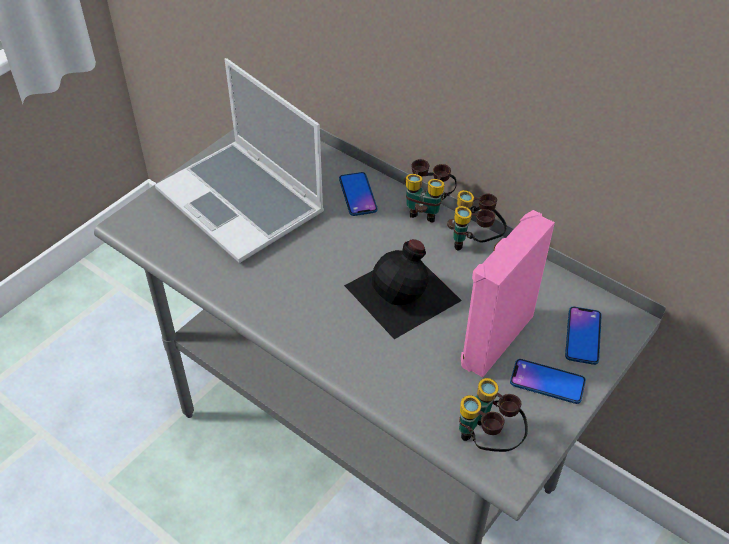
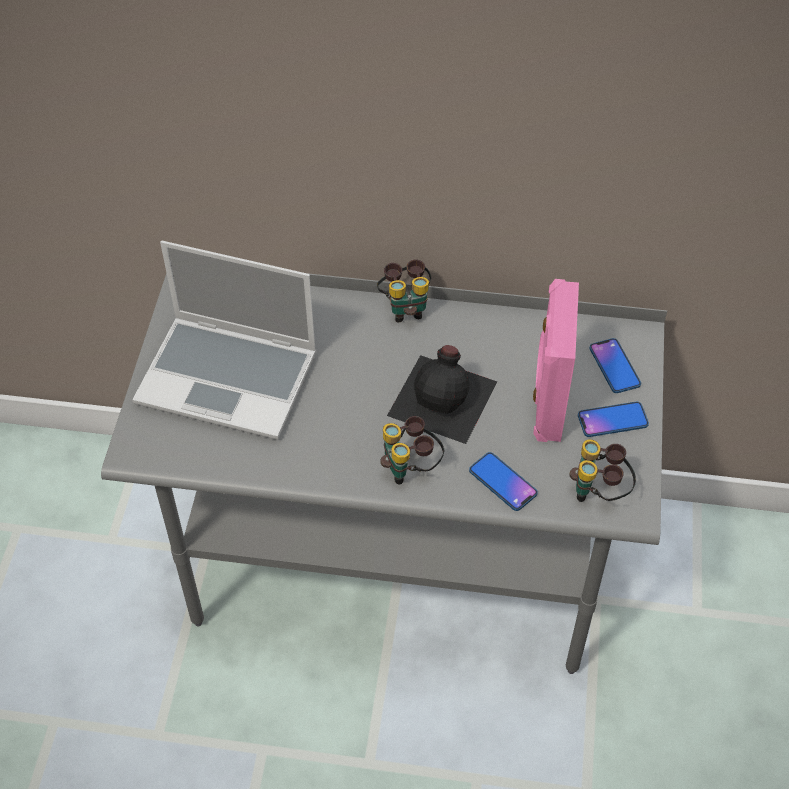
camera: 30 degrees left, 5 degrees up
phone [339,172,378,216] -> phone moved to [469,452,538,511]
binoculars [447,190,507,251] -> binoculars moved to [381,416,444,485]

